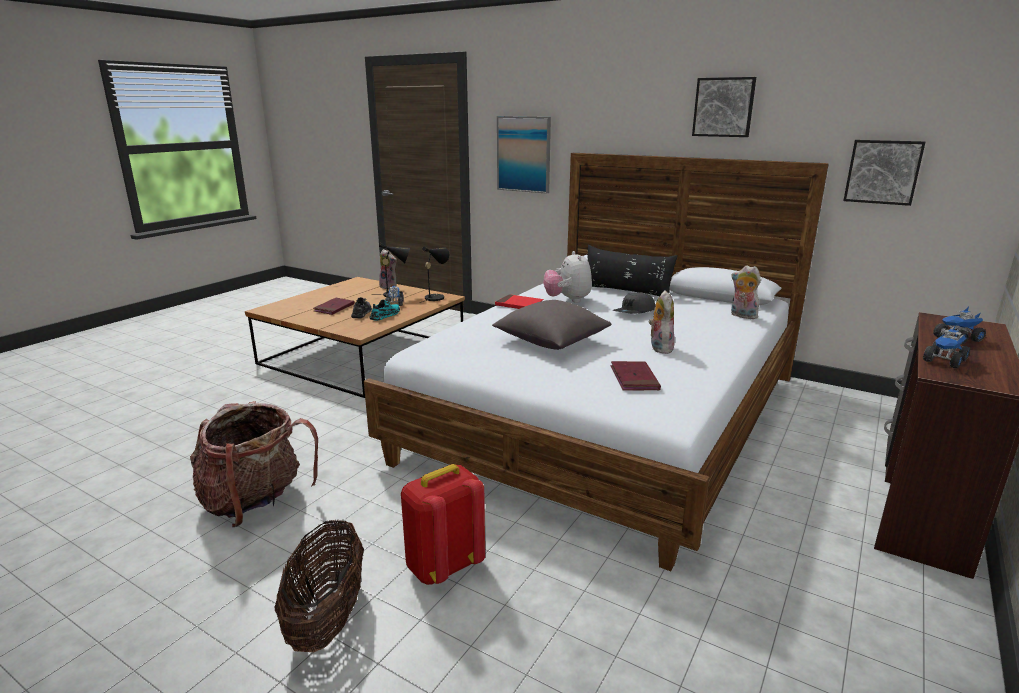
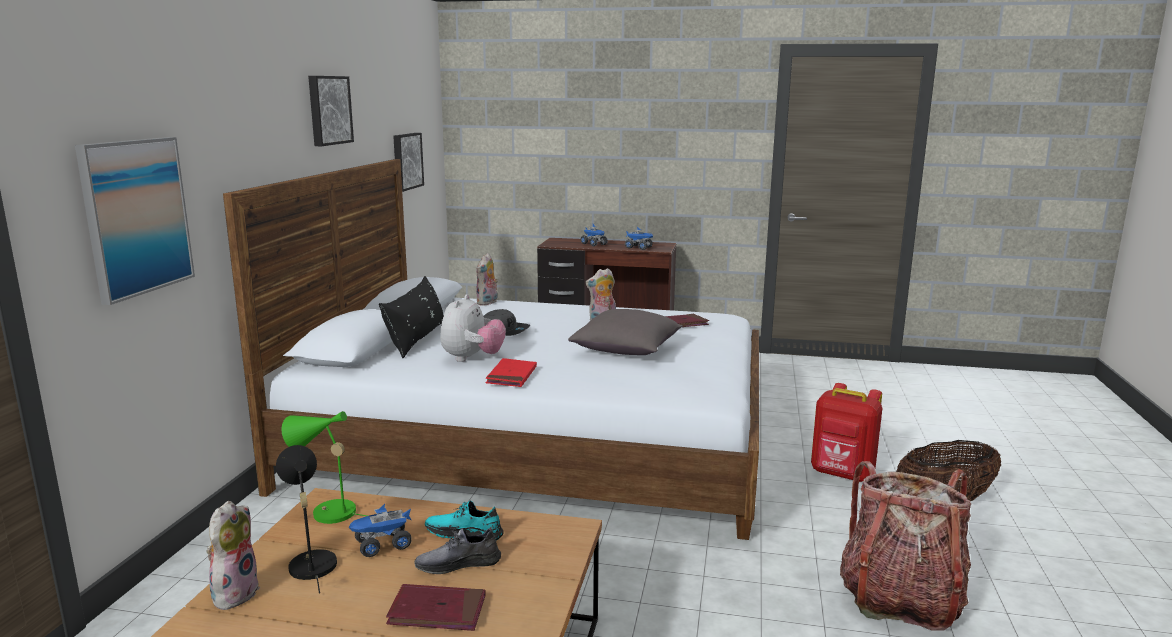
camera: 110 degrees left, 5 degrees down
black table lamp [420,247,449,303] -> green table lamp [282,411,367,524]
plush toy [543,251,592,303] -> plush toy turned 45 degrees counterclockwise [440,294,506,362]

